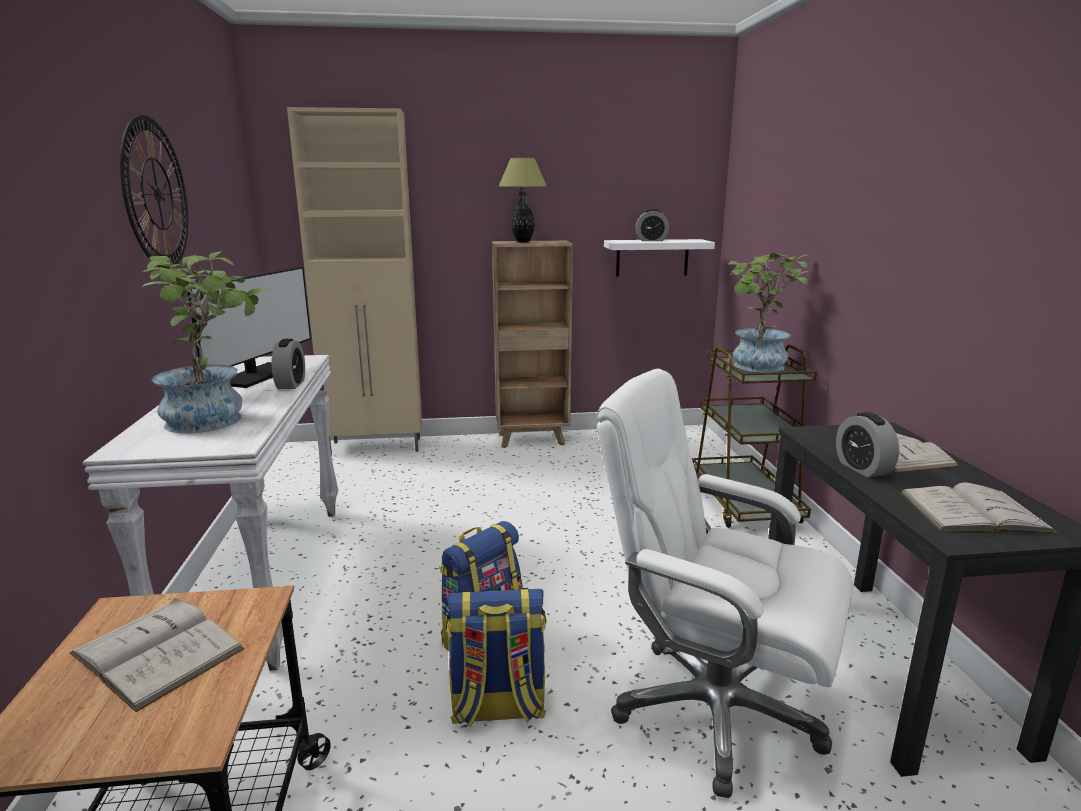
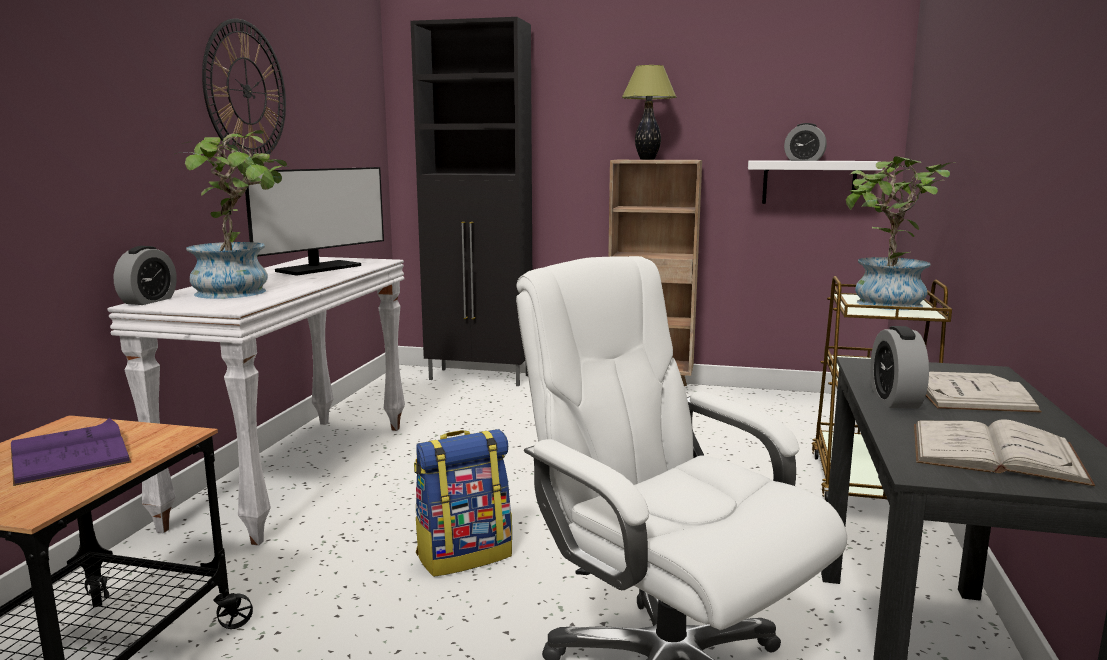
camera: 20 degrees right, 5 degrees down
white book [70,598,244,712] -> purple book [11,417,131,486]
alarm clock [272,339,305,389] -> alarm clock moved to [114,246,177,305]
beige cabinet [287,107,422,455] -> black cabinet [410,17,532,386]
backpack [446,588,546,727] -> none

